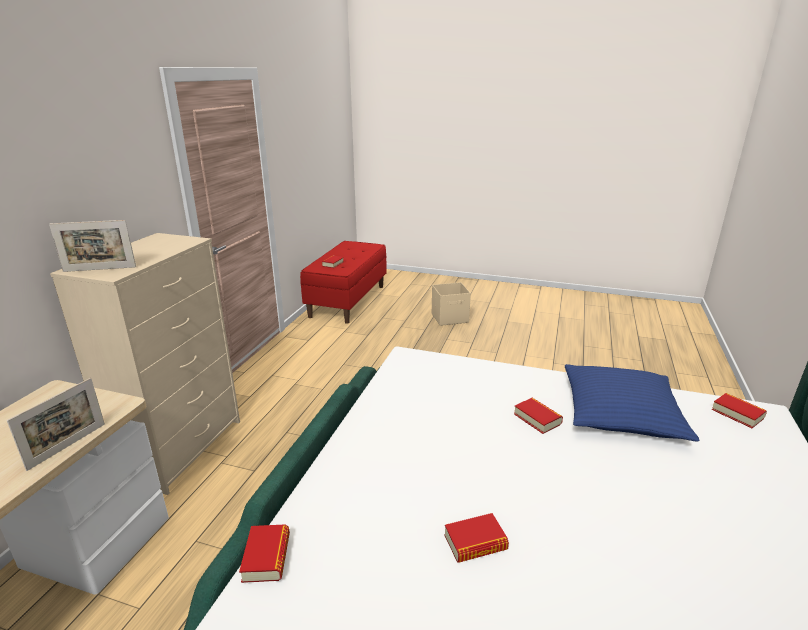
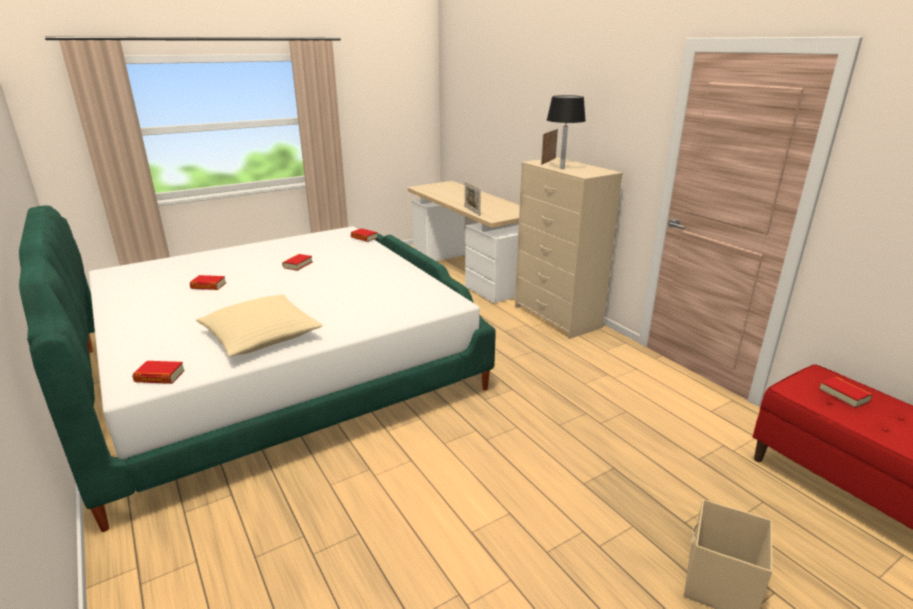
camera: 130 degrees right, 0 degrees up
book [514,398,563,434] -> book moved to [190,275,226,290]
blue pillow [565,364,699,441] -> beige pillow [196,294,322,357]
none -> black table lamp [547,95,586,169]

